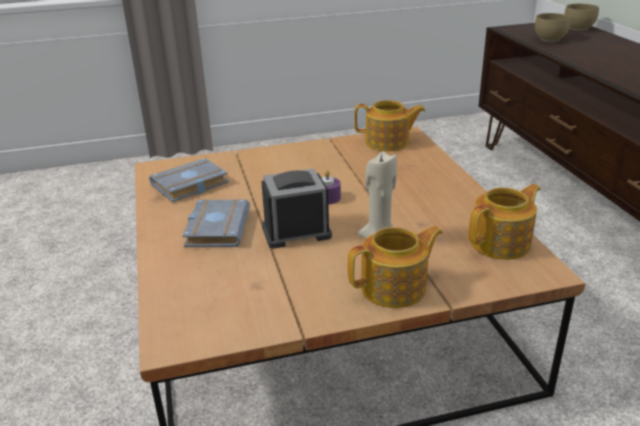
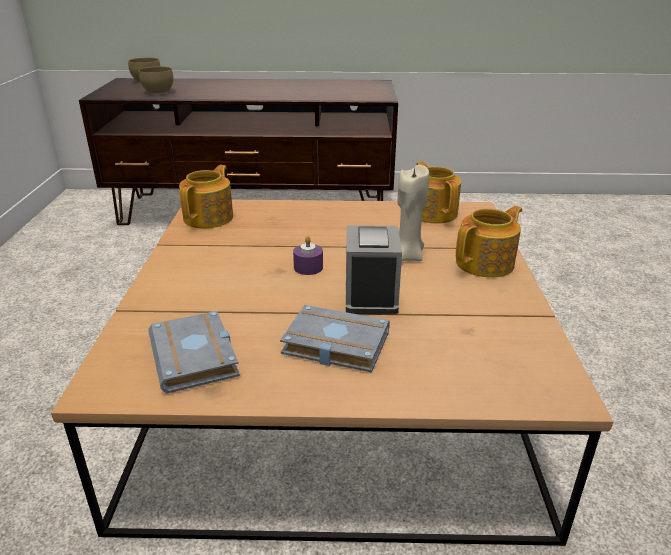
camera: 75 degrees left, 0 degrees up
teapot [348,226,443,308] -> teapot turned 60 degrees clockwise [456,206,522,278]

